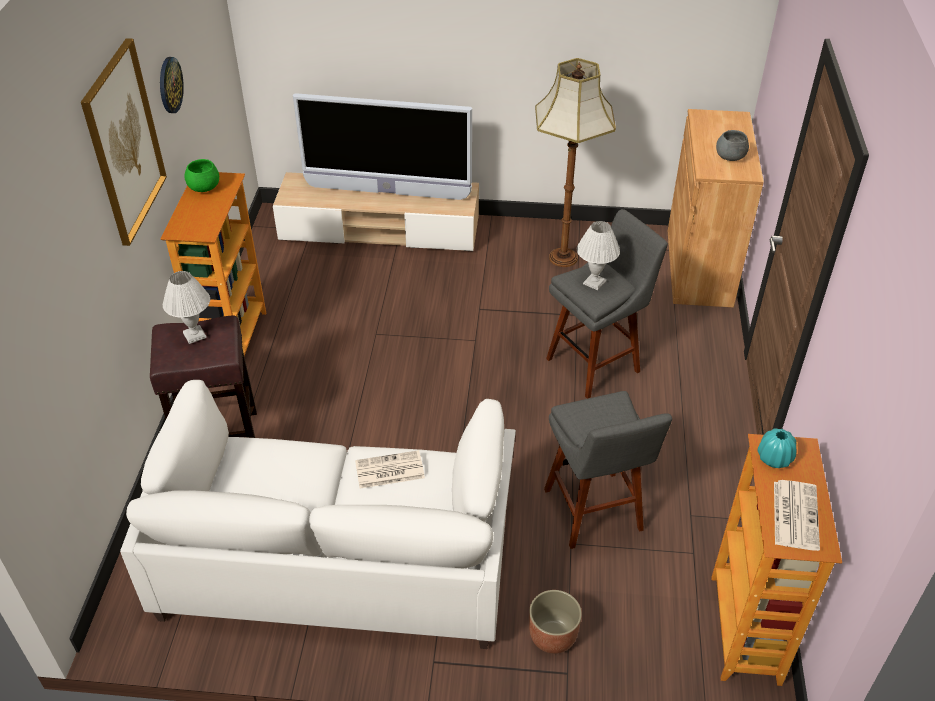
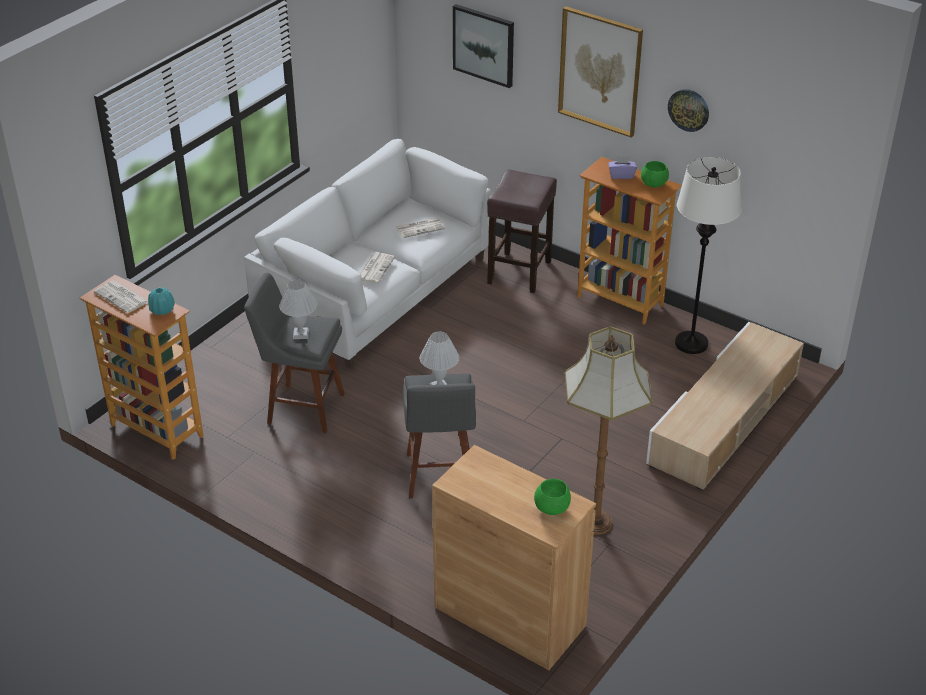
camera: 120 degrees right, 5 degrees down
white table lamp [163,271,210,344] -> white table lamp moved to [279,280,317,339]
television [293,93,472,200] -> none
planter [529,590,582,654] -> none
grey bowl [716,130,749,161] -> none
none -> newspaper [396,218,445,238]
none -> picture [453,4,514,88]
none -> green bowl [534,479,571,515]
none -> purple tissue box [608,156,637,179]
none -> white floor lamp [675,157,741,354]

